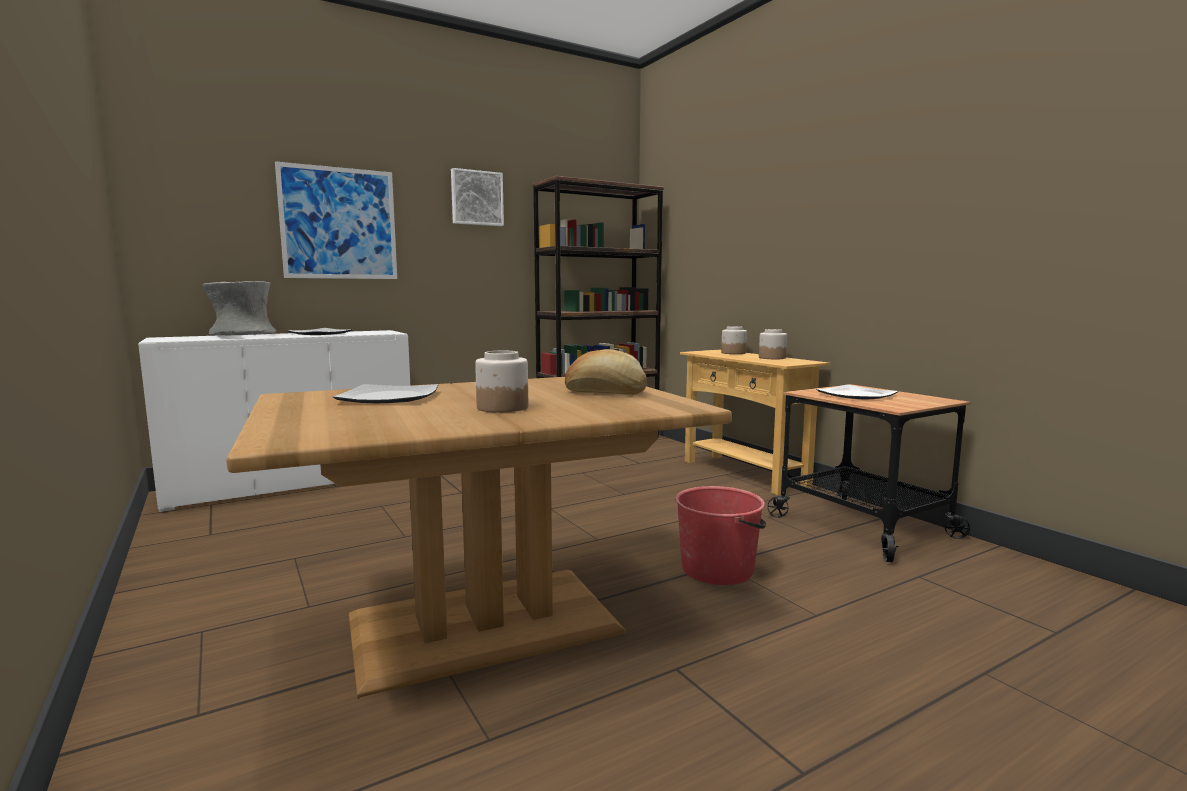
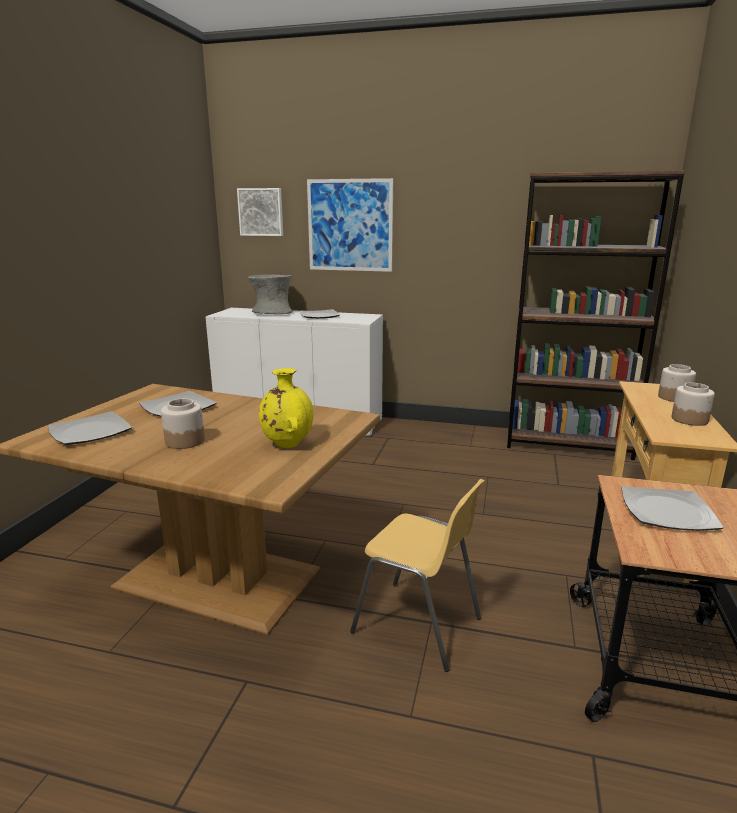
camera: 45 degrees right, 10 degrees up
picture [451,168,504,226] -> picture moved to [237,188,283,236]
bread [565,349,647,395] -> yellow vase [259,368,314,448]
red bucket [675,486,766,585] -> yellow chair [350,479,485,672]
none -> plate [48,411,132,445]

